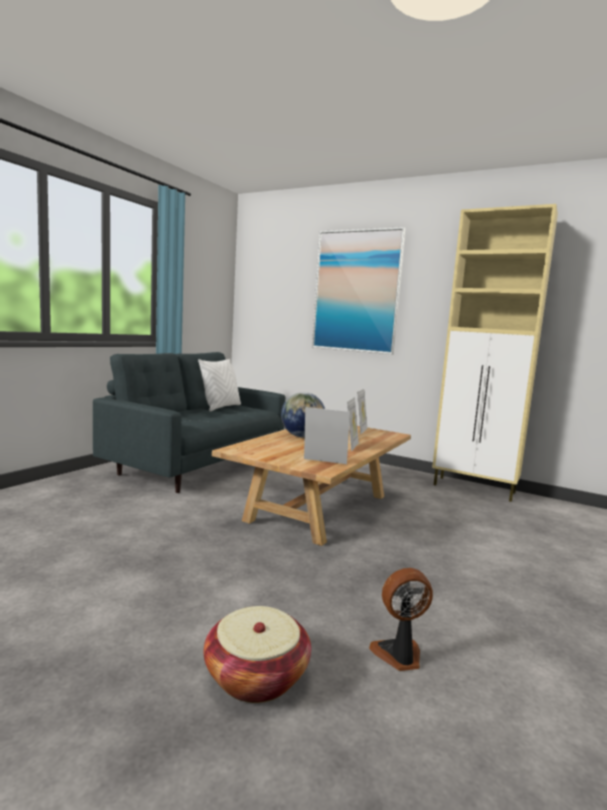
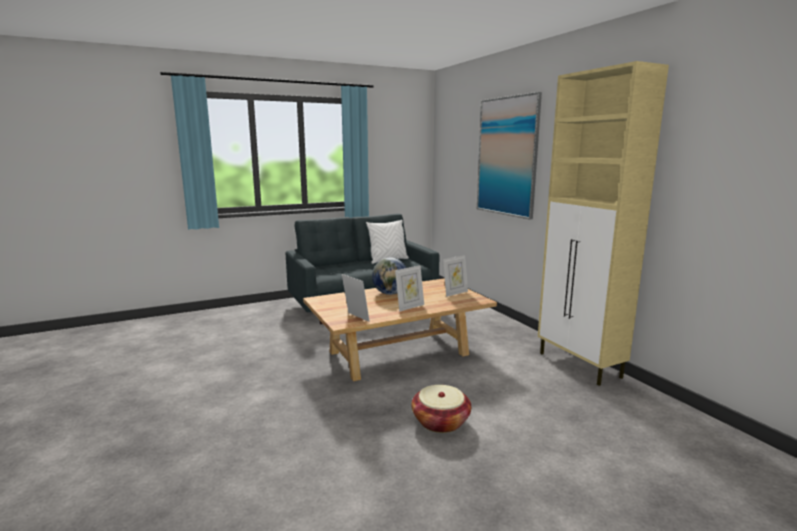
camera: 35 degrees right, 5 degrees up
basket [204,606,311,703] -> basket moved to [411,385,471,433]
fan [369,568,433,671] -> none

